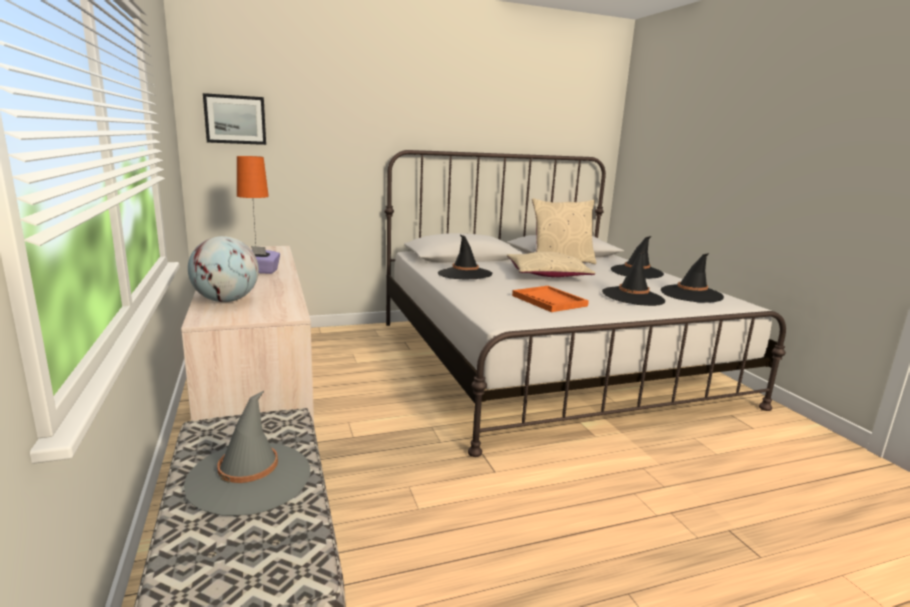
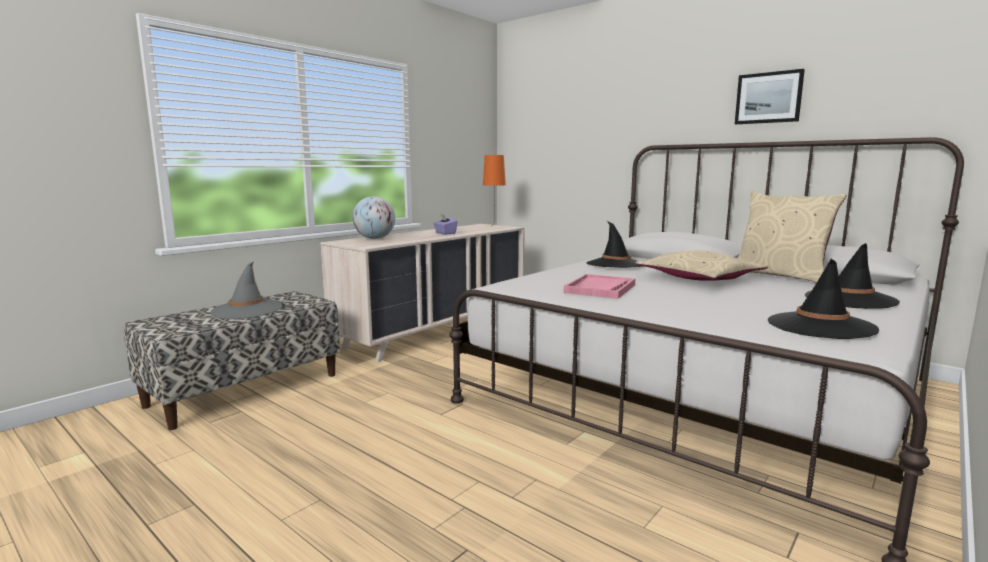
camera: 60 degrees right, 5 degrees down
picture [203,93,266,145] -> picture moved to [735,69,805,124]
orange tray [512,286,589,312] -> pink tray [564,274,635,299]
black hat [602,251,665,306] -> none

